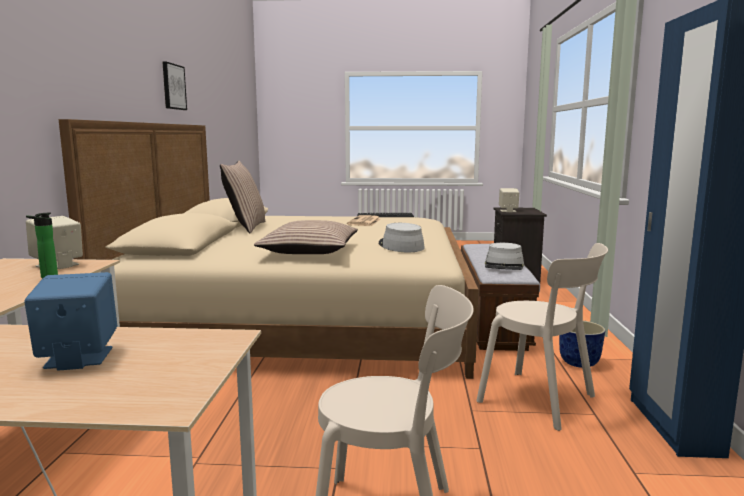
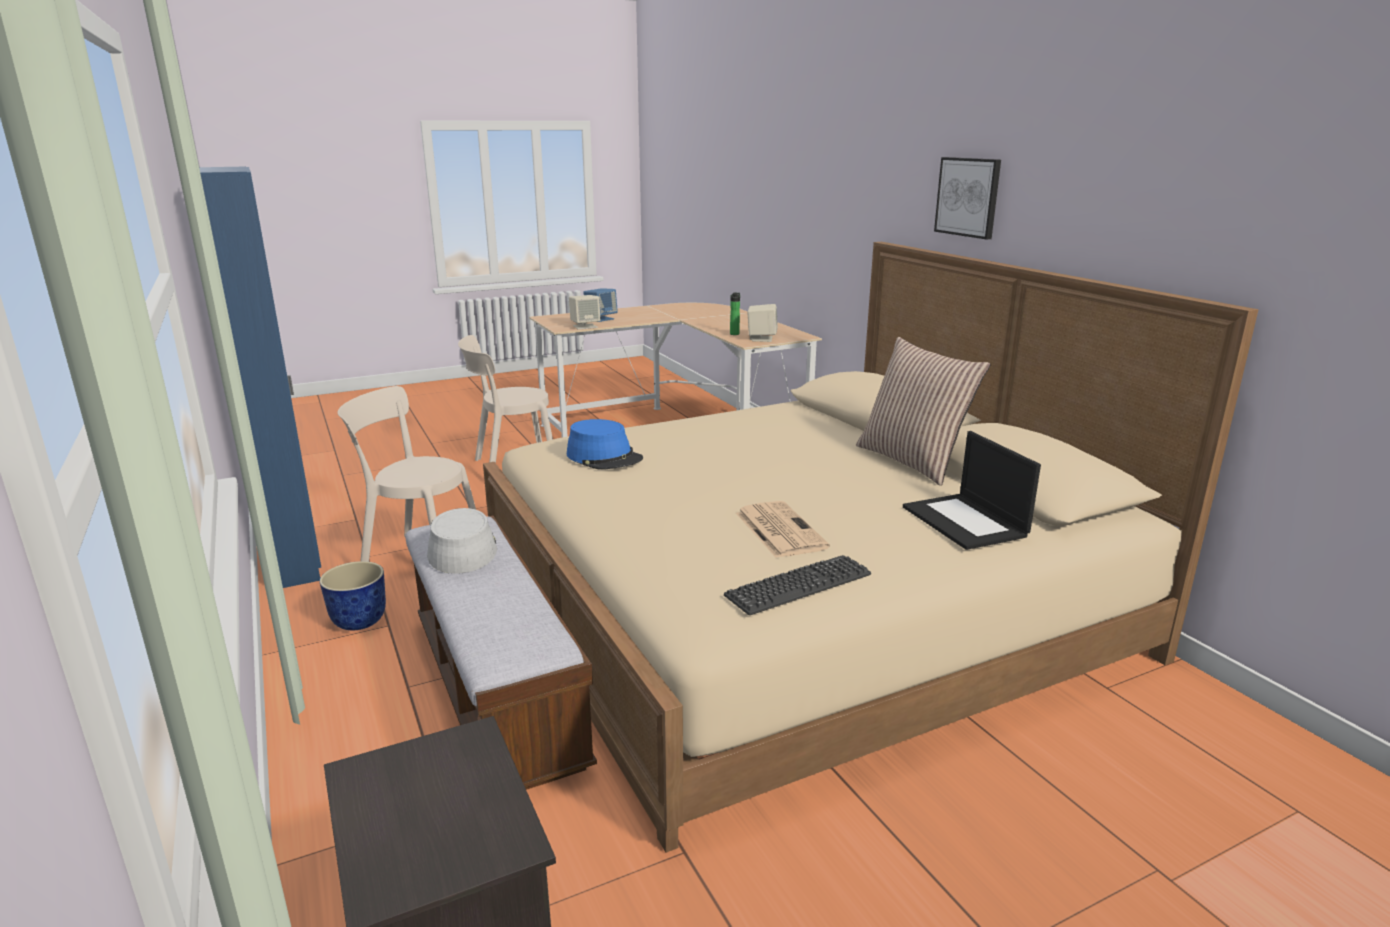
camera: 150 degrees right, 10 degrees up
picture [162,62,187,110] -> picture moved to [934,157,1001,240]
pillow [254,220,358,254] -> none
grey hat [379,223,425,252] -> blue hat [567,419,643,470]
beige speaker [499,188,519,212] -> beige speaker moved to [569,295,601,330]
none -> laptop [903,431,1041,550]

